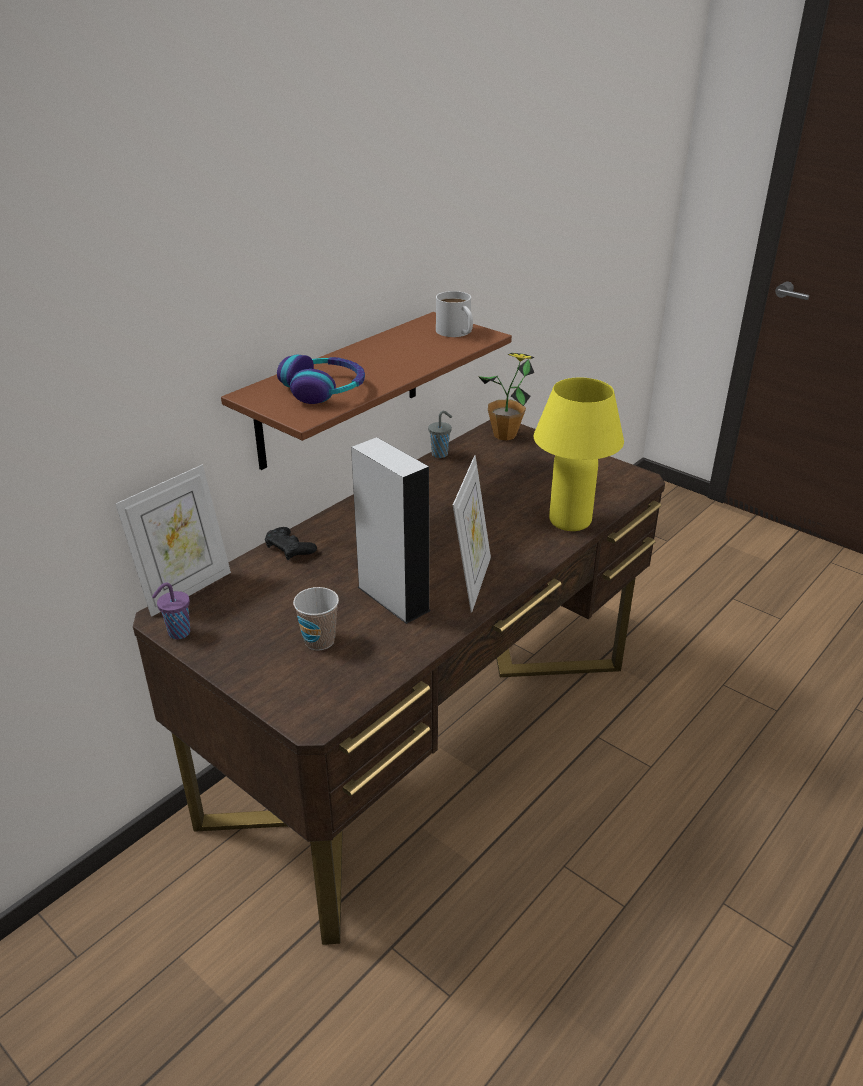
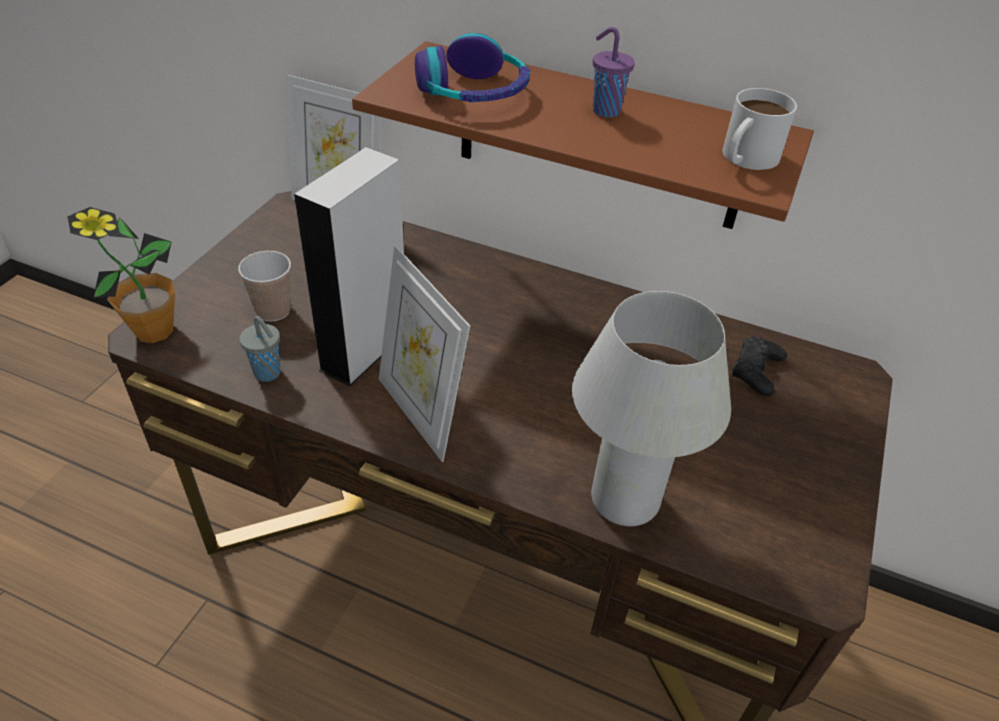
camera: 70 degrees right, 10 degrees up
purple cup [152,583,190,639] -> purple cup moved to [593,27,635,117]
black game controller [265,527,317,560] -> black game controller moved to [732,336,787,396]
grey cup [428,411,452,458] -> grey cup moved to [239,316,281,382]
picture frame [453,455,491,613] -> picture frame turned 60 degrees clockwise [379,246,470,462]
potted plant [478,353,535,441] -> potted plant moved to [67,207,175,343]
yellow table lamp [534,378,624,531] -> white table lamp [572,291,731,526]

